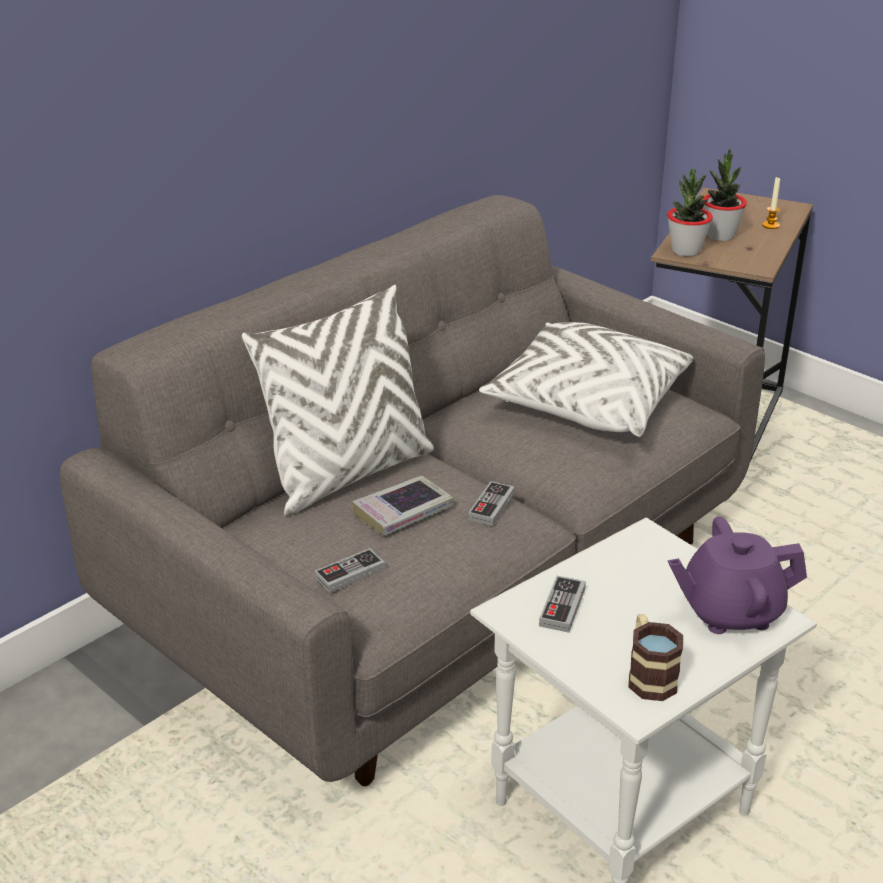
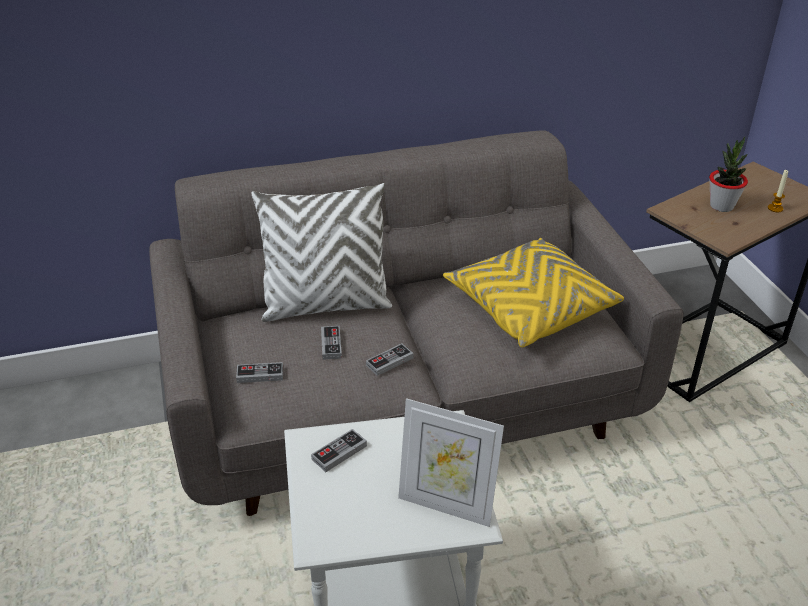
camera: 30 degrees right, 5 degrees up
book [352,476,454,536] -> game controller [321,326,342,360]
white pillow [479,322,693,437] -> yellow pillow [443,238,624,348]
mug [628,614,683,701] -> none
potted plant [667,169,713,257] -> none
purple teapot [668,516,807,634] -> picture frame [398,398,504,527]

